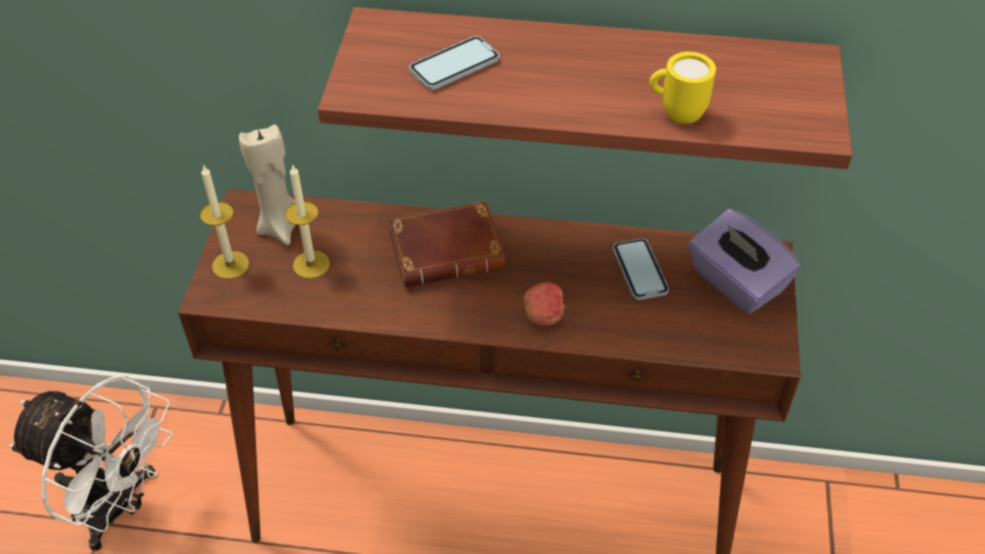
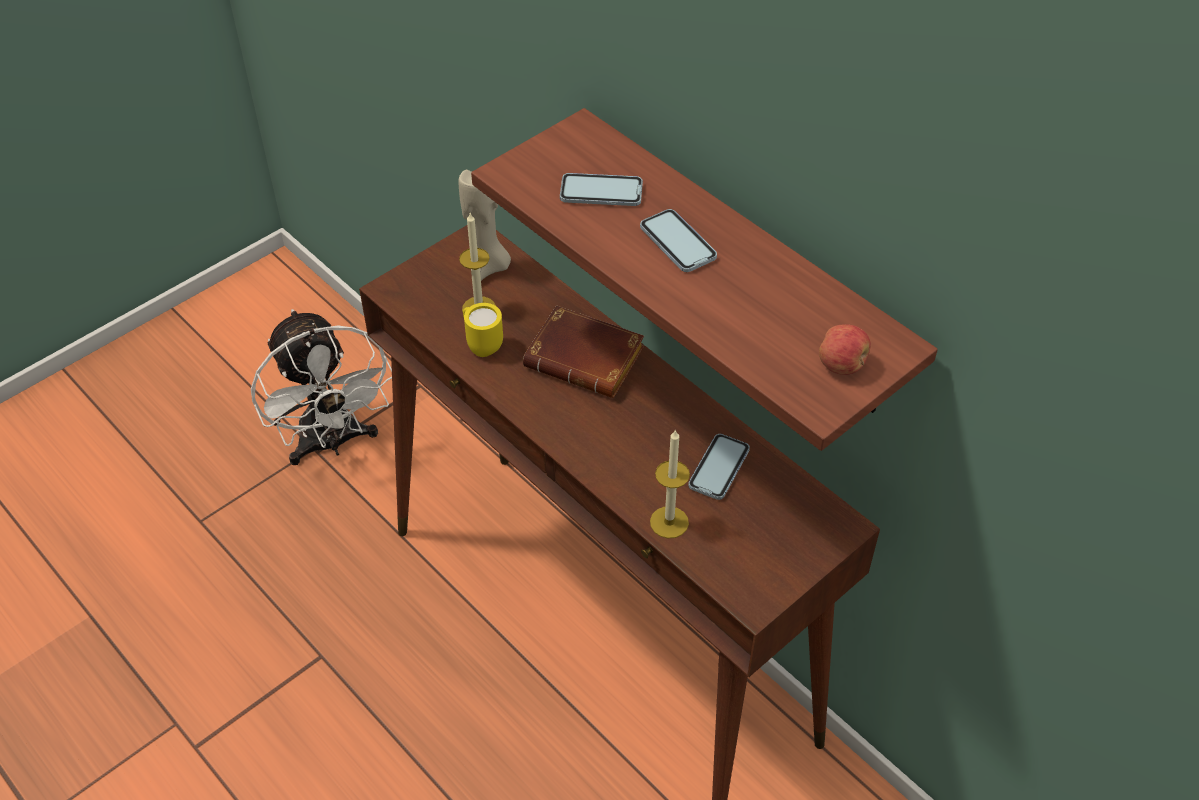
camera: 40 degrees right, 0 degrees up
candle [200,164,249,279] -> candle moved to [650,429,690,538]
apple [524,282,566,326] -> apple moved to [819,324,871,375]
yellow mug [649,52,716,124] -> yellow mug moved to [463,303,503,357]
purple tissue box [688,209,801,314] -> none
none -> phone [640,209,717,272]

